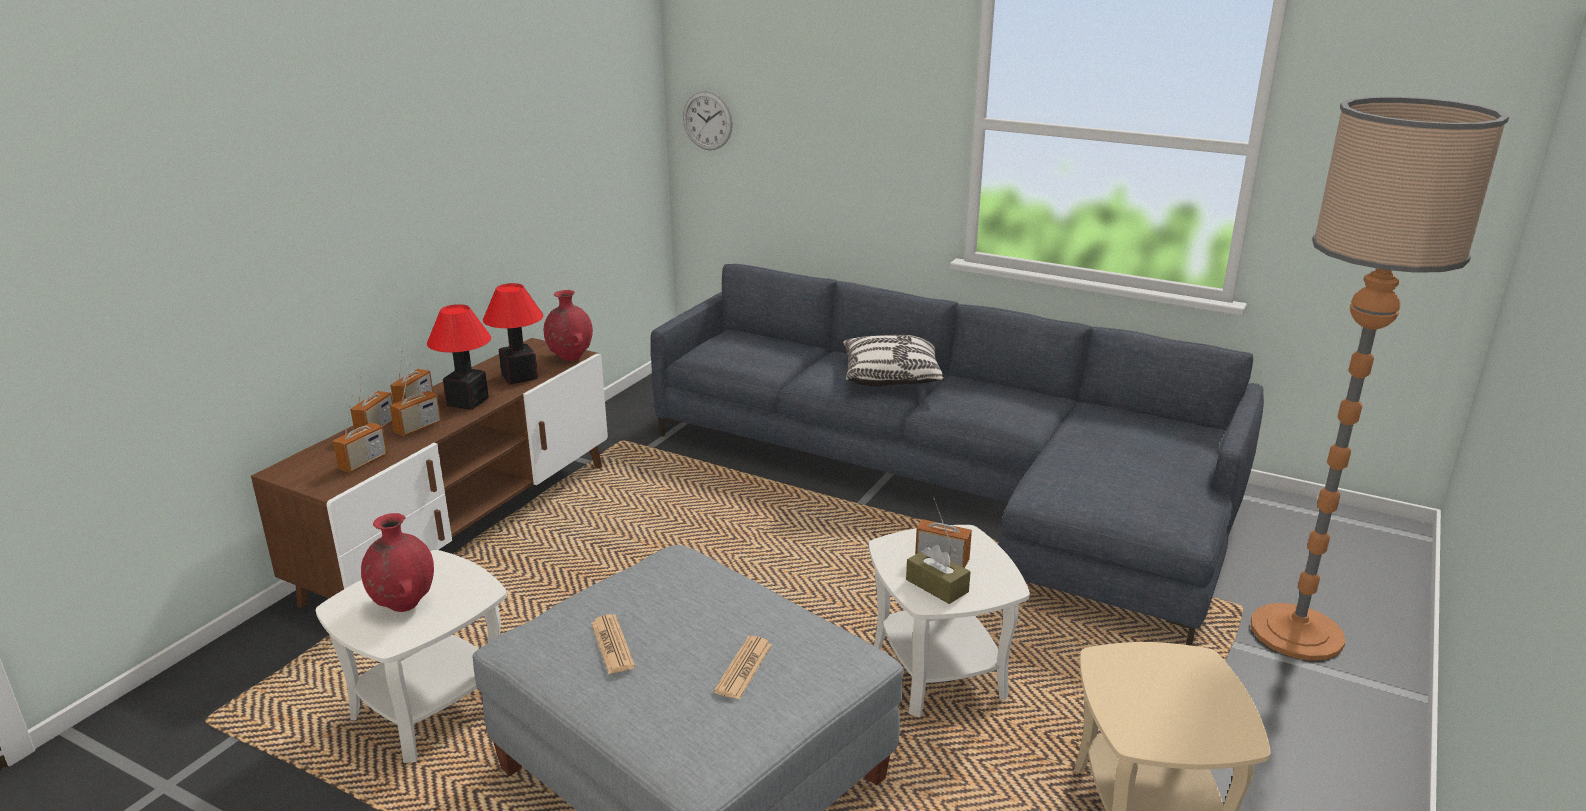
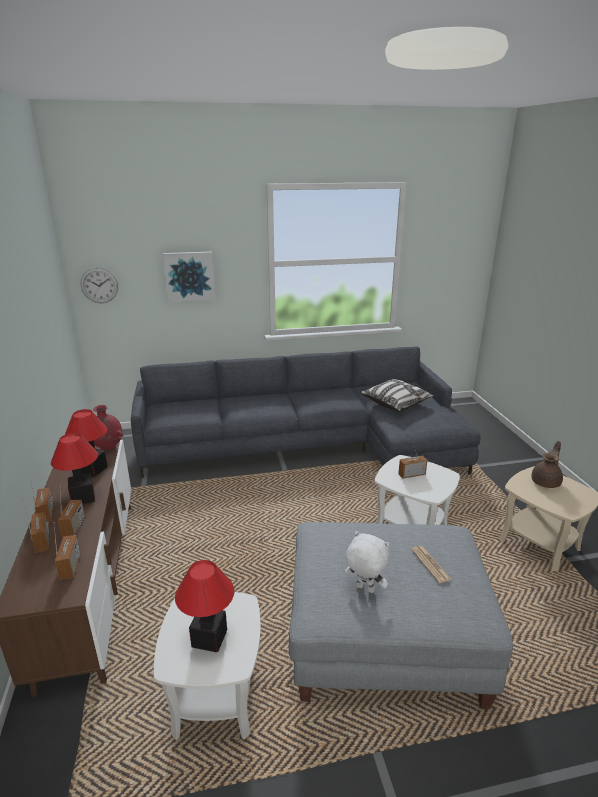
camera: 40 degrees left, 0 degrees up
red vase [361,513,434,612] -> table lamp [175,560,234,652]
newspaper [591,614,635,674] -> white plush toy [345,531,390,593]
pillow [843,335,945,386] -> pillow moved to [360,379,434,411]
brown tissue box [906,545,970,604] -> none
floor lamp [1251,97,1509,660] -> none
none -> picture [163,252,216,302]
none -> brown teapot [531,441,563,488]

